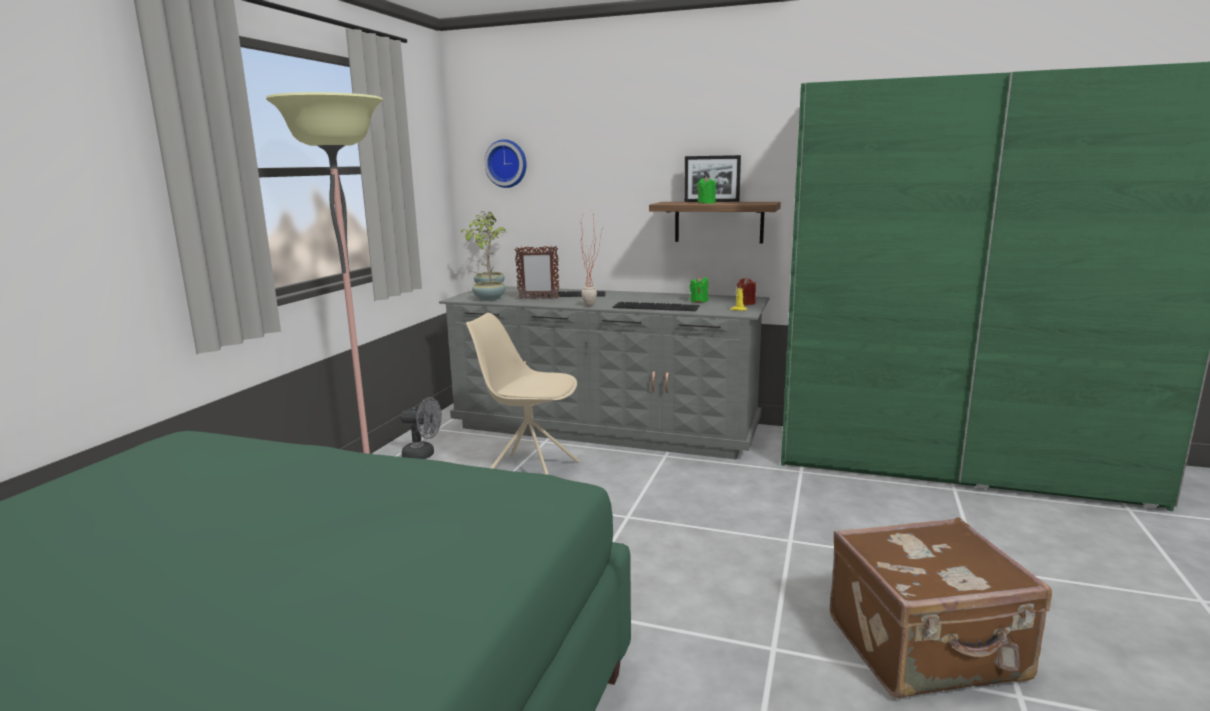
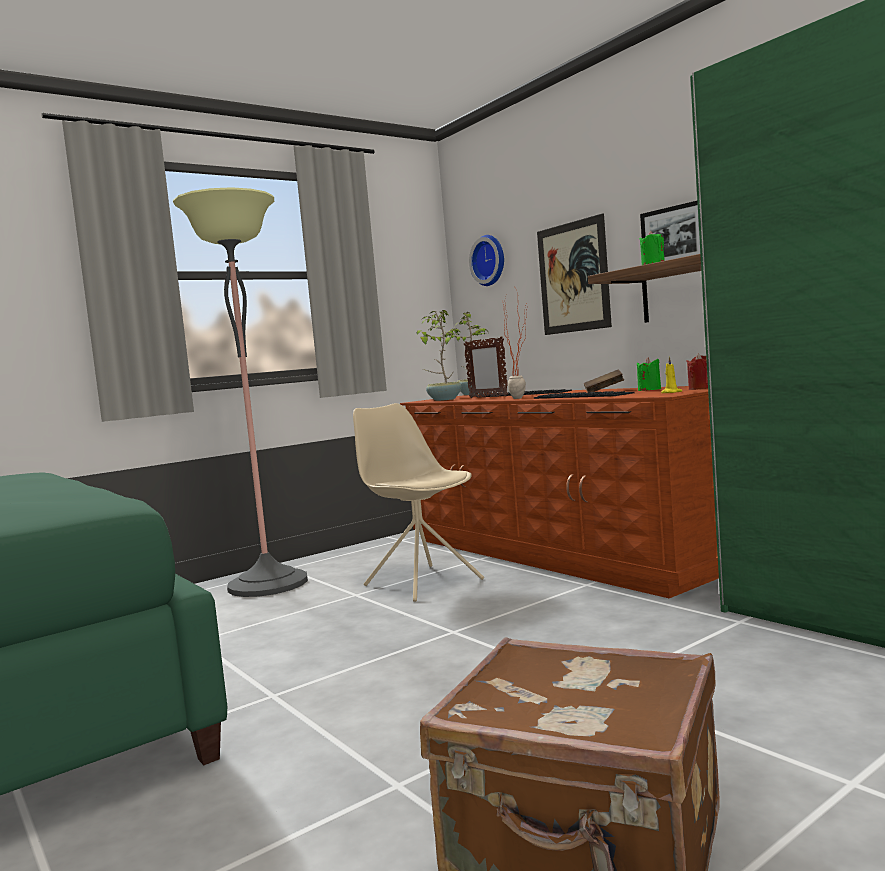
camera: 35 degrees right, 10 degrees down
grey fan [400,397,442,459] -> none
grey dresser [439,286,769,460] -> brown dresser [400,386,719,598]
none -> picture [537,213,612,335]
none -> brown book [584,370,624,392]

